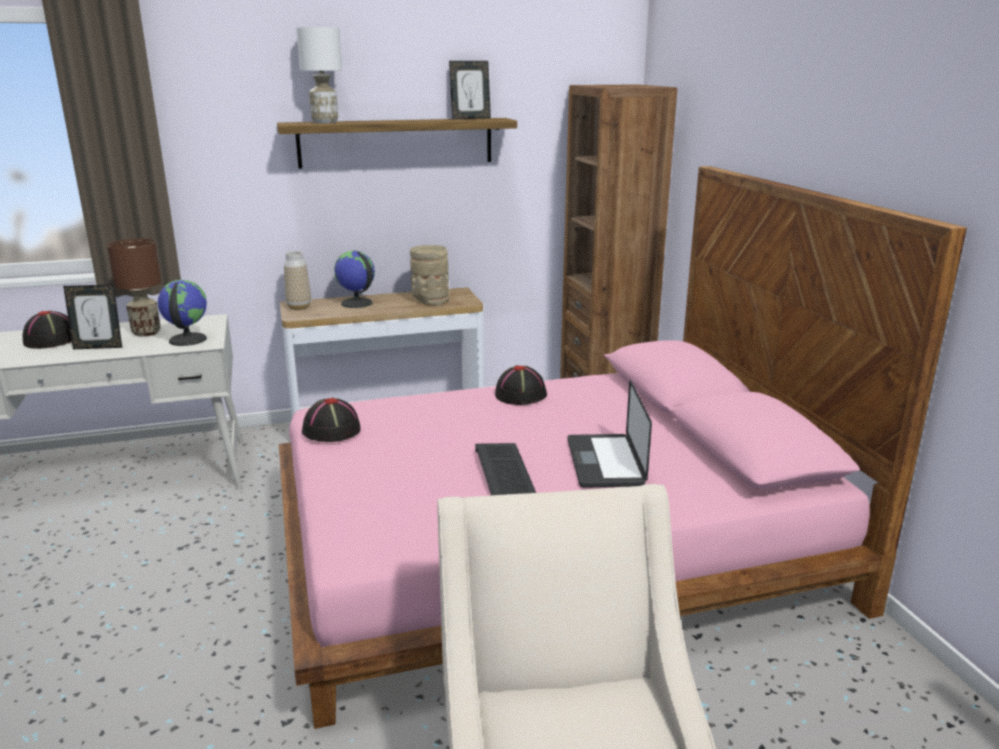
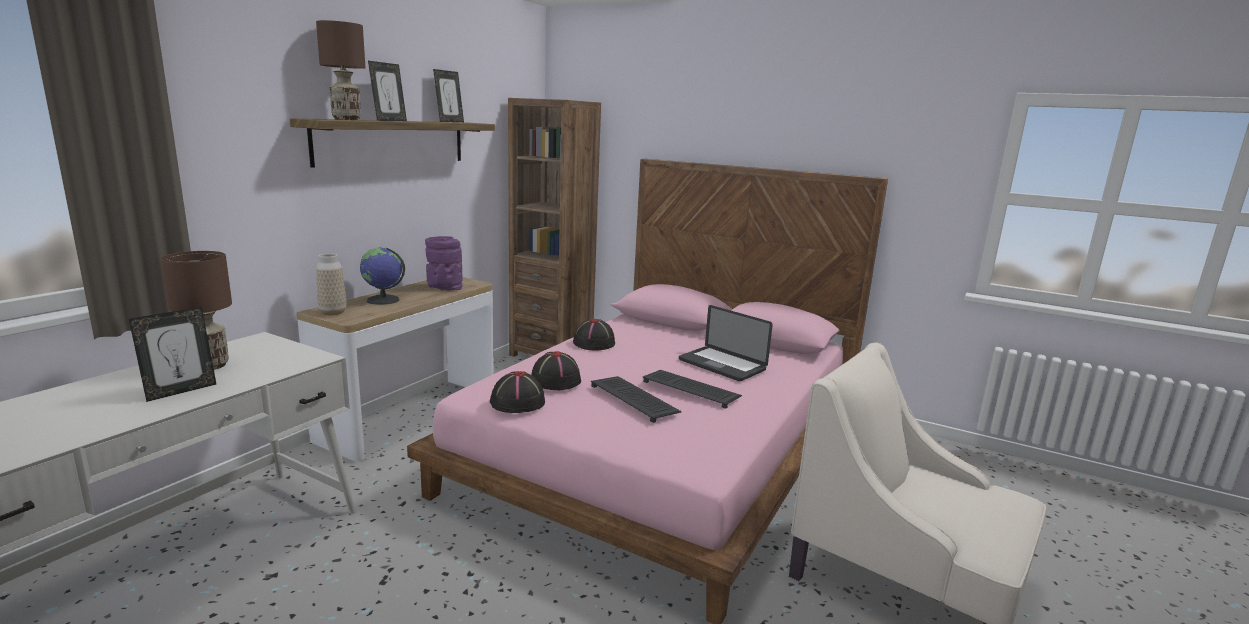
camera: 45 degrees left, 5 degrees down
black hat [23,311,72,349] -> black hat moved to [531,351,581,390]
globe [158,280,207,346] -> none
white table lamp [296,27,342,123] -> brown table lamp [316,20,366,120]
beige vase [410,245,449,306] -> purple vase [425,236,463,291]
none -> picture frame [368,61,407,121]
none -> keyboard [591,376,682,423]

